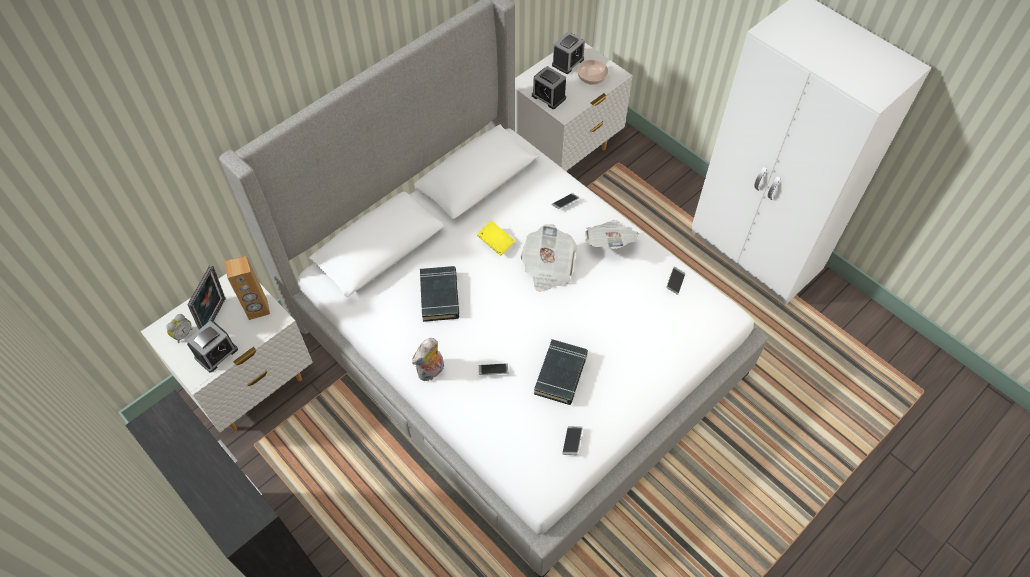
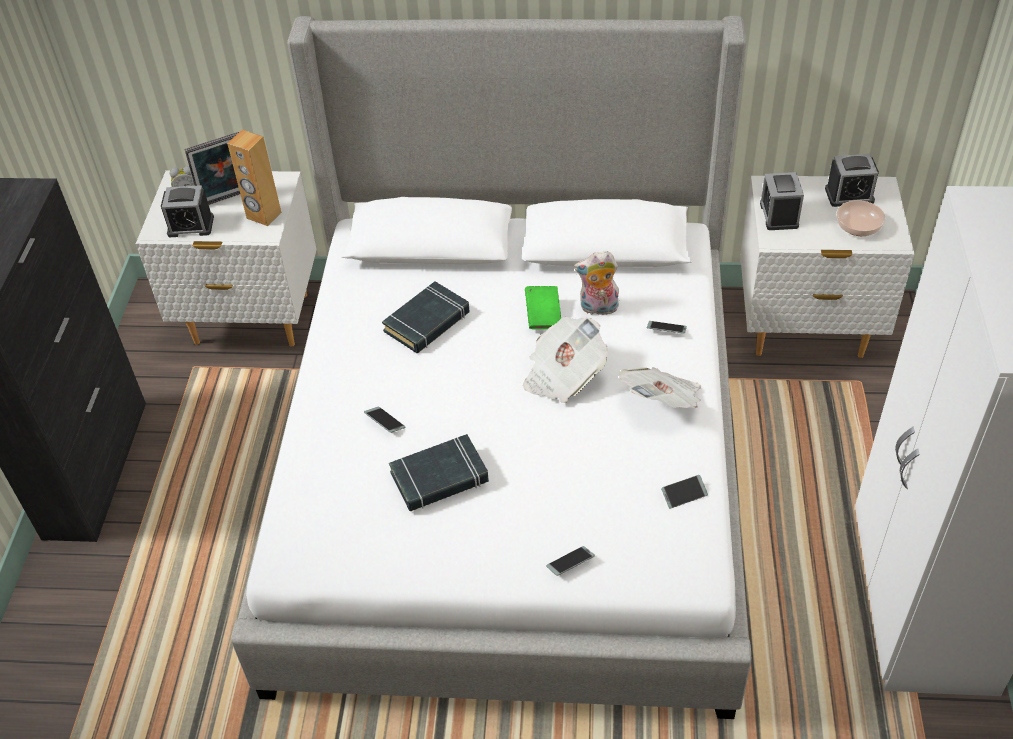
camera: 50 degrees right, 10 degrees down
plush toy [412,338,444,381] -> plush toy moved to [574,251,620,315]
yellow book [477,220,515,256] -> green book [525,286,561,329]
phone [562,426,582,455] -> phone moved to [546,546,595,576]

